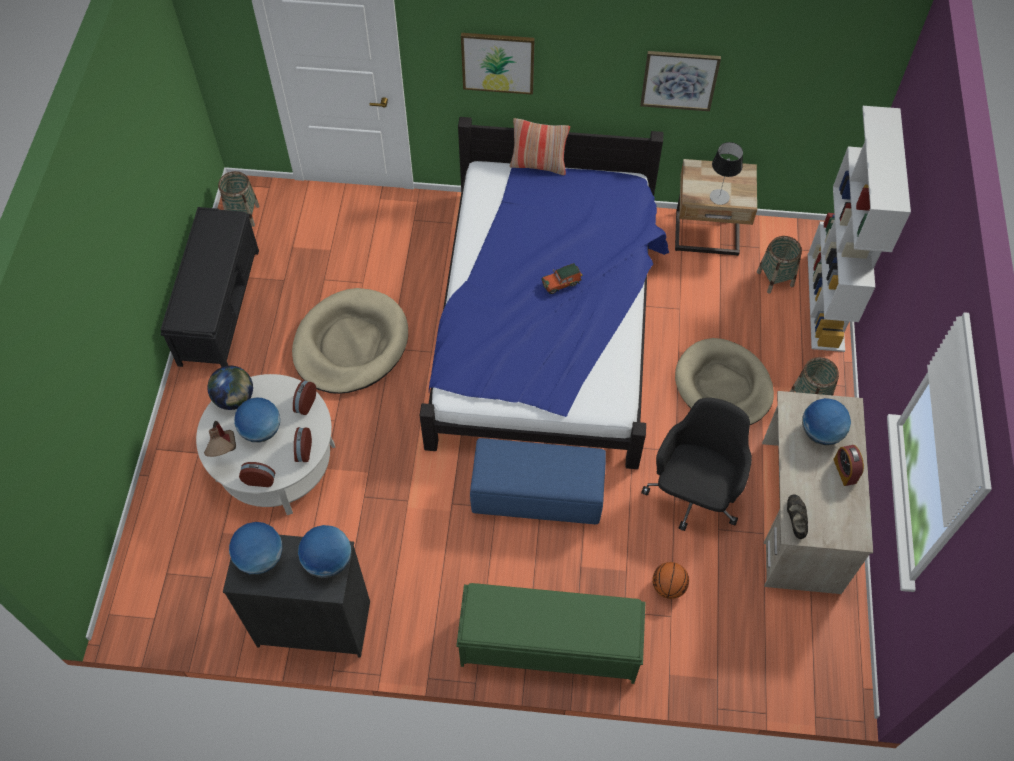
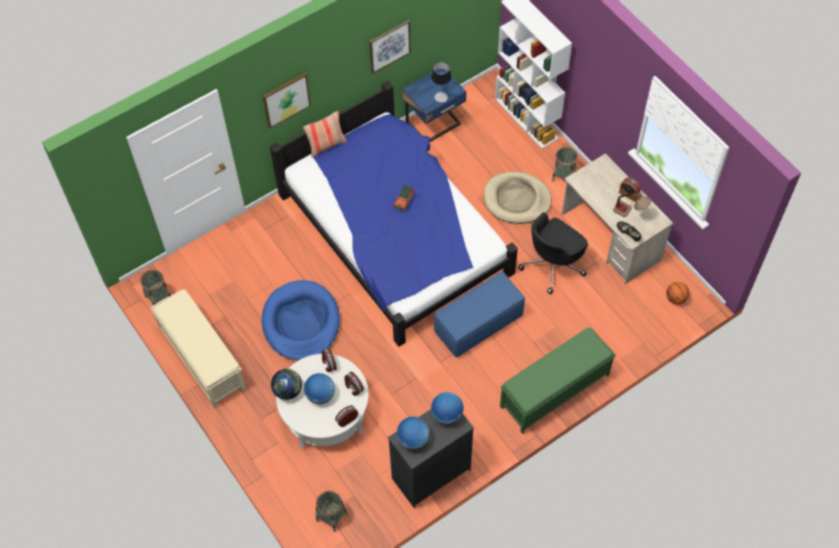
camera: 40 degrees left, 0 degrees up
black bench [161,207,259,367] -> beige bench [151,289,246,408]
table lamp [204,421,236,457] -> table lamp moved to [613,192,651,217]
beige dog bed [292,288,408,394] -> blue dog bed [262,280,340,360]
black office chair [641,398,752,531] -> black office chair turned 120 degrees counterclockwise [518,212,588,295]
basketball [653,562,689,599] -> basketball moved to [666,282,689,305]
beige nightstand [675,159,757,256] -> blue nightstand [403,69,466,142]
basket [757,236,802,294] -> basket moved to [316,491,347,532]
globe [802,398,851,445] -> none

